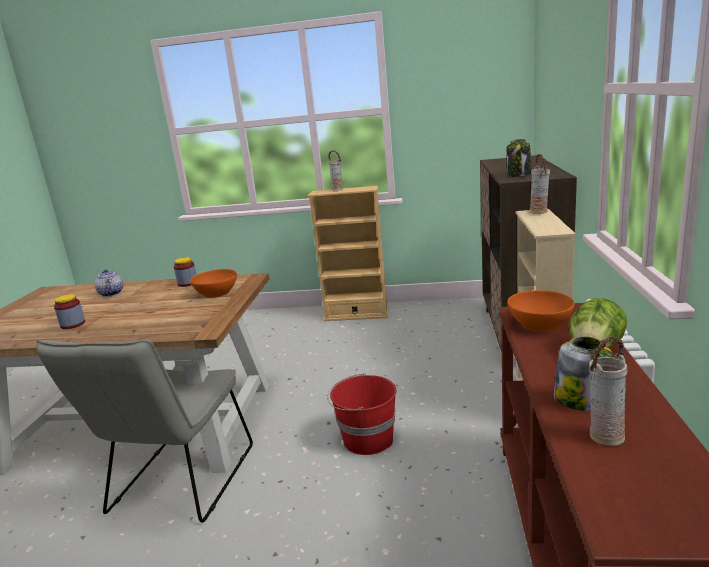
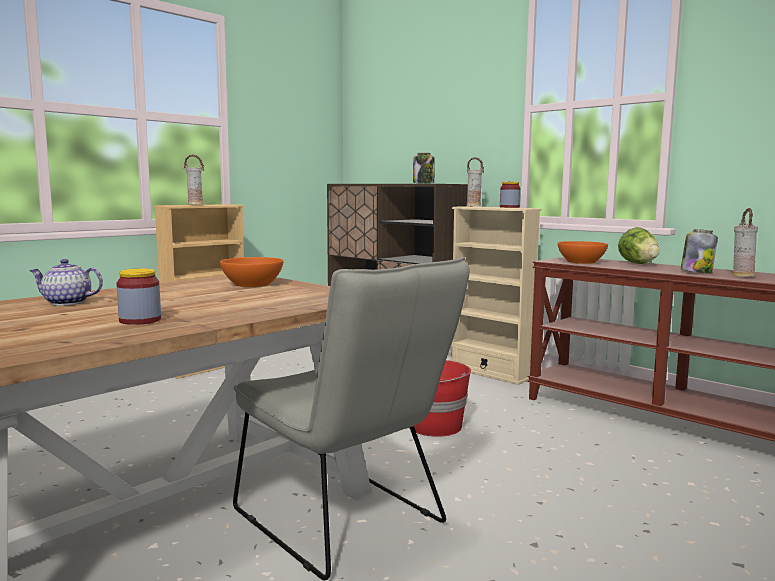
camera: 55 degrees left, 10 degrees down
jar [174,257,196,287] -> jar moved to [500,182,521,208]

